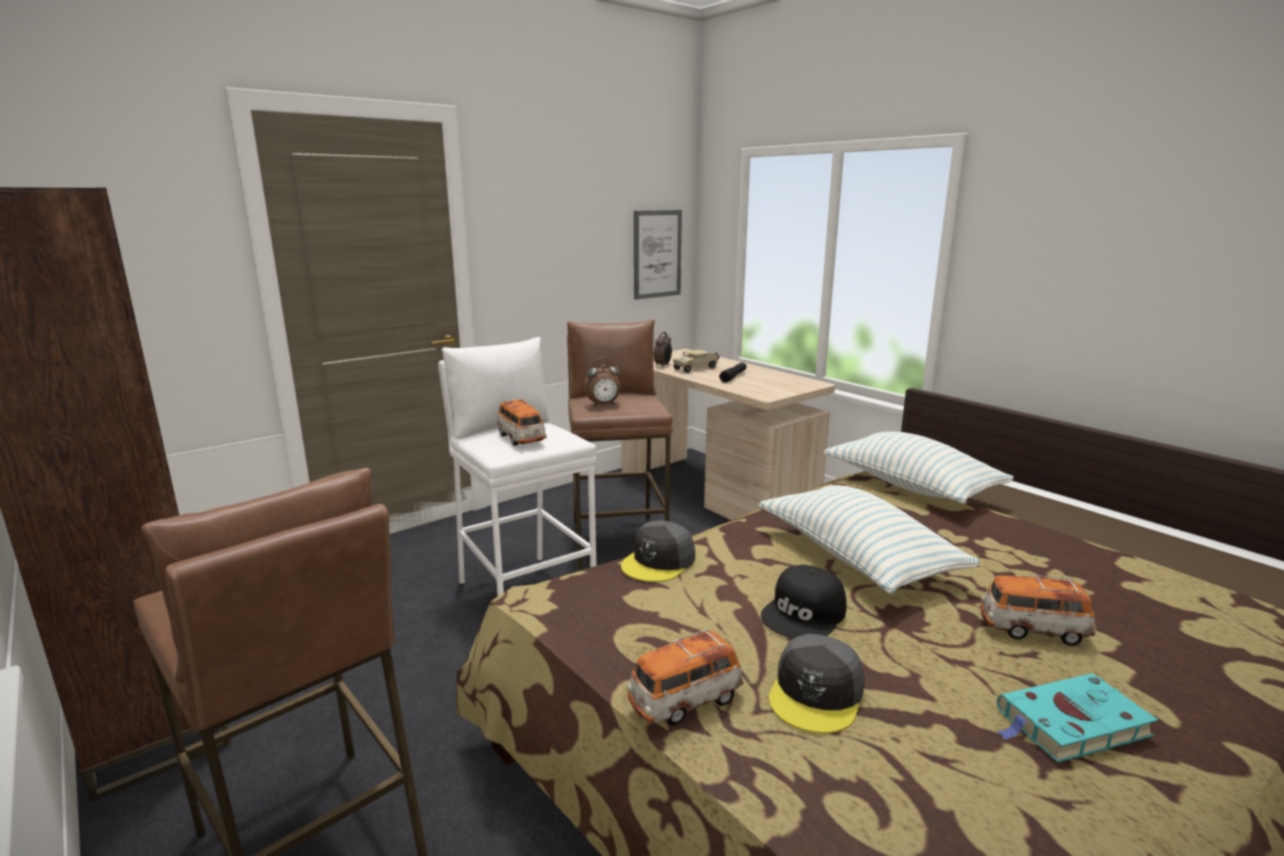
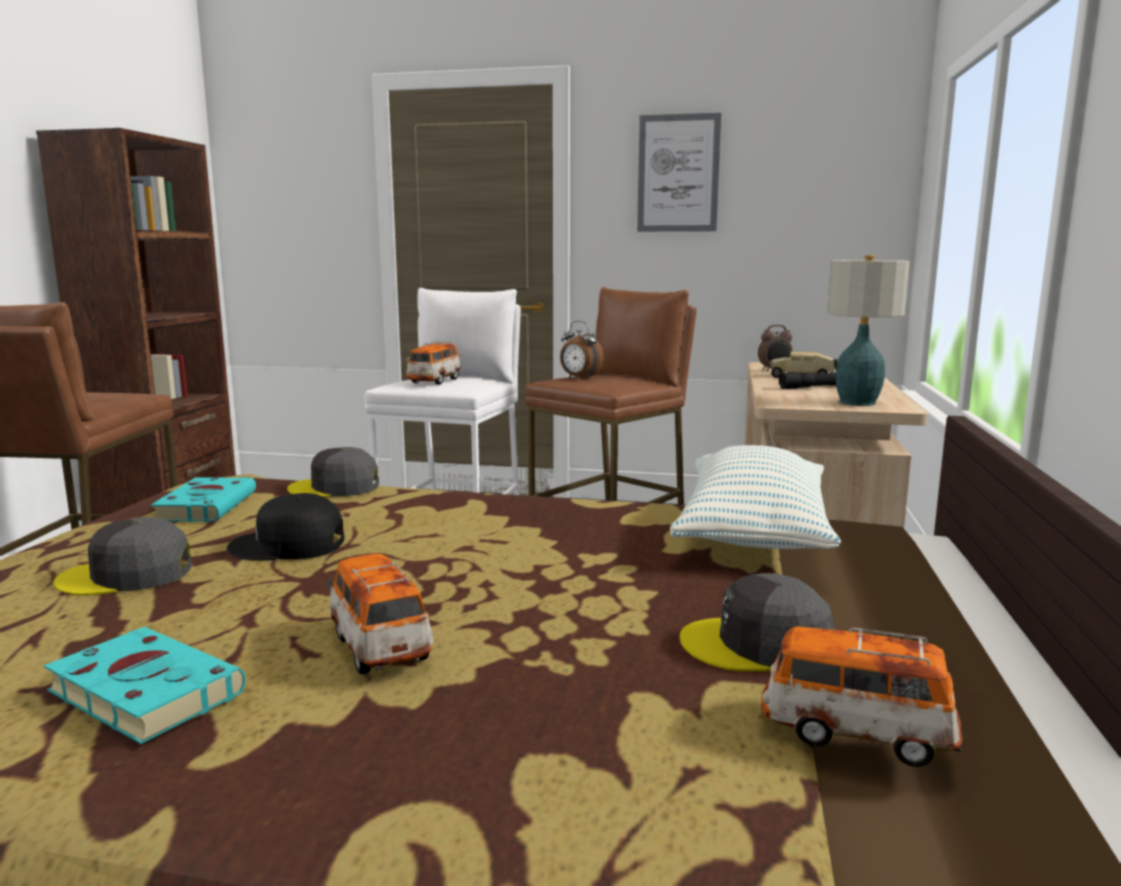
camera: 50 degrees right, 5 degrees down
toy car [627,629,744,725] -> toy car moved to [761,626,963,767]
picture [634,210,682,300] -> picture moved to [637,113,721,232]
pillow [759,485,980,594] -> none
none -> turquoise book [151,477,256,522]
none -> grey cap [680,573,835,672]
none -> table lamp [827,255,910,406]

